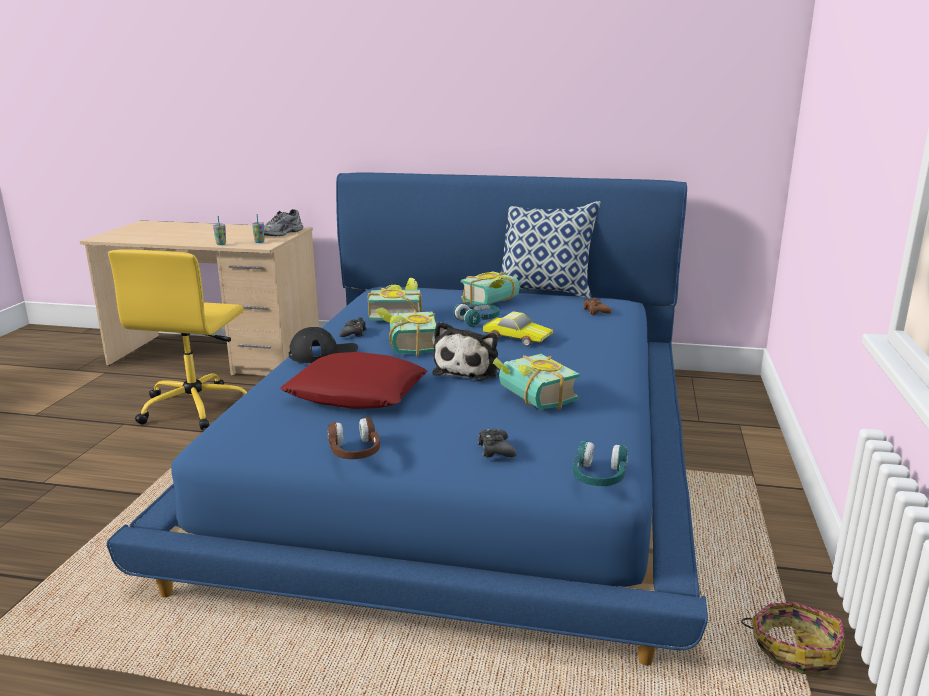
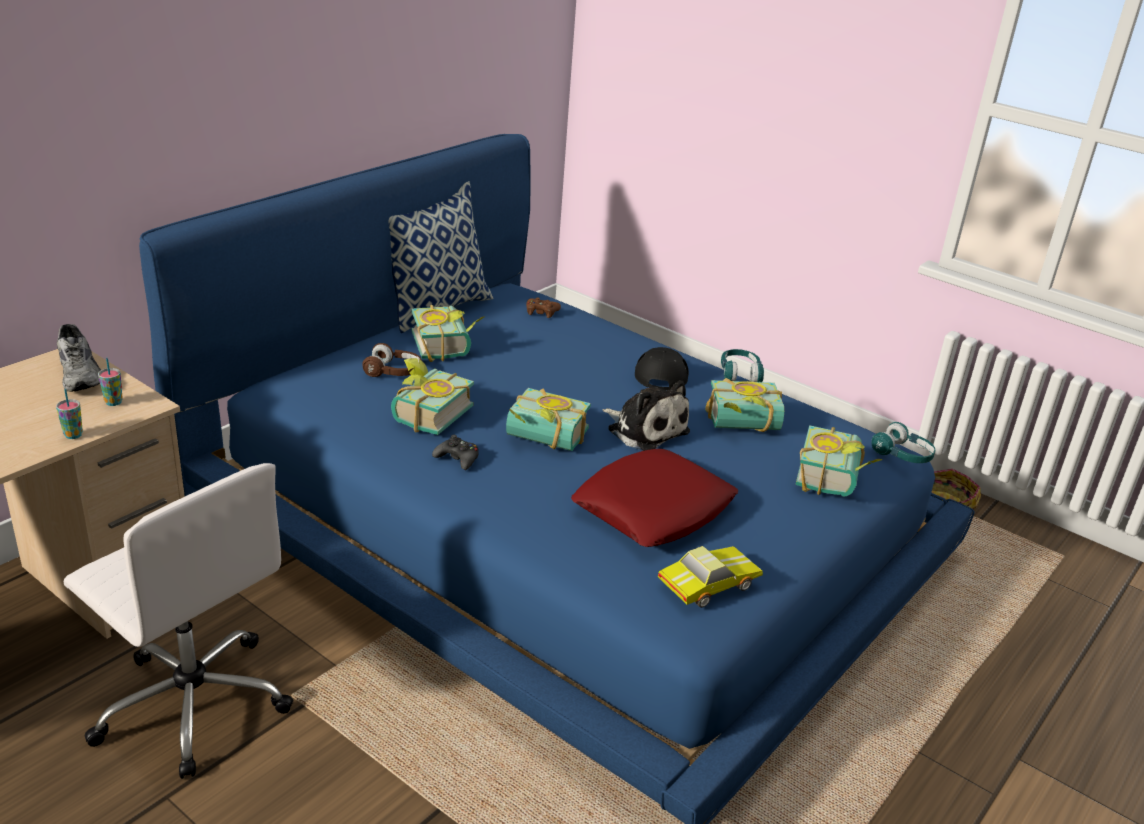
camera: 65 degrees left, 10 degrees up
yellow office chair [108,249,247,430] -> white office chair [64,463,293,779]
black cap [289,327,358,363] -> black cap moved to [635,347,689,390]
brown headphones [328,417,380,459] -> brown headphones moved to [362,343,421,377]
turquoise headphones [453,303,500,327] -> turquoise headphones moved to [721,349,764,382]
black game controller [477,429,517,458] -> book [795,425,883,497]
toy car [483,311,553,346] -> toy car moved to [657,546,763,608]

